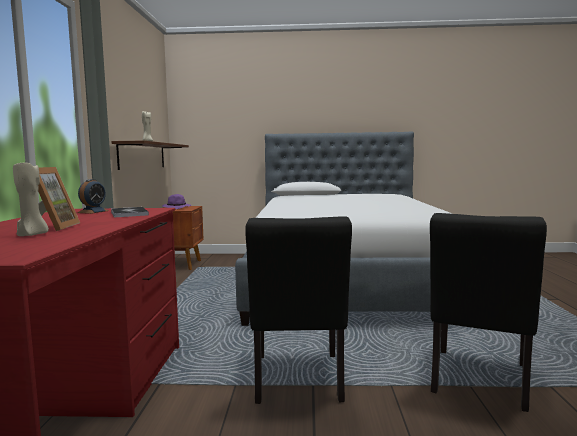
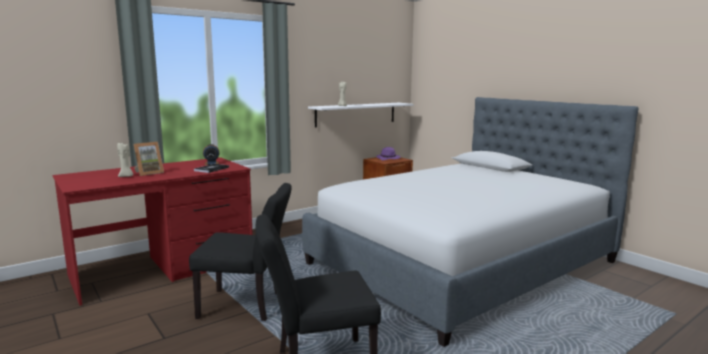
camera: 50 degrees right, 5 degrees up
brown shelf [111,140,189,170] -> white shelf [308,103,413,128]
black chair [245,216,352,404] -> black chair turned 135 degrees counterclockwise [189,183,292,321]

